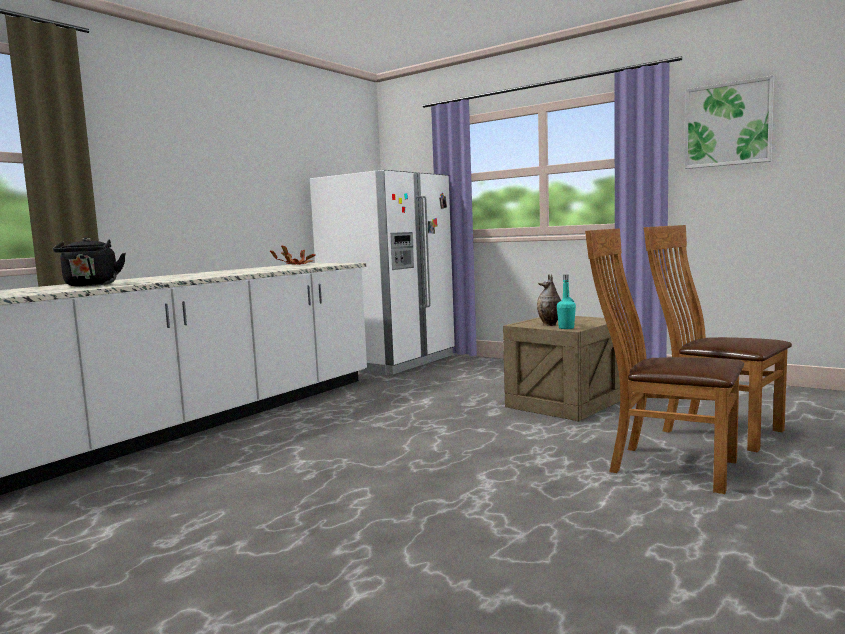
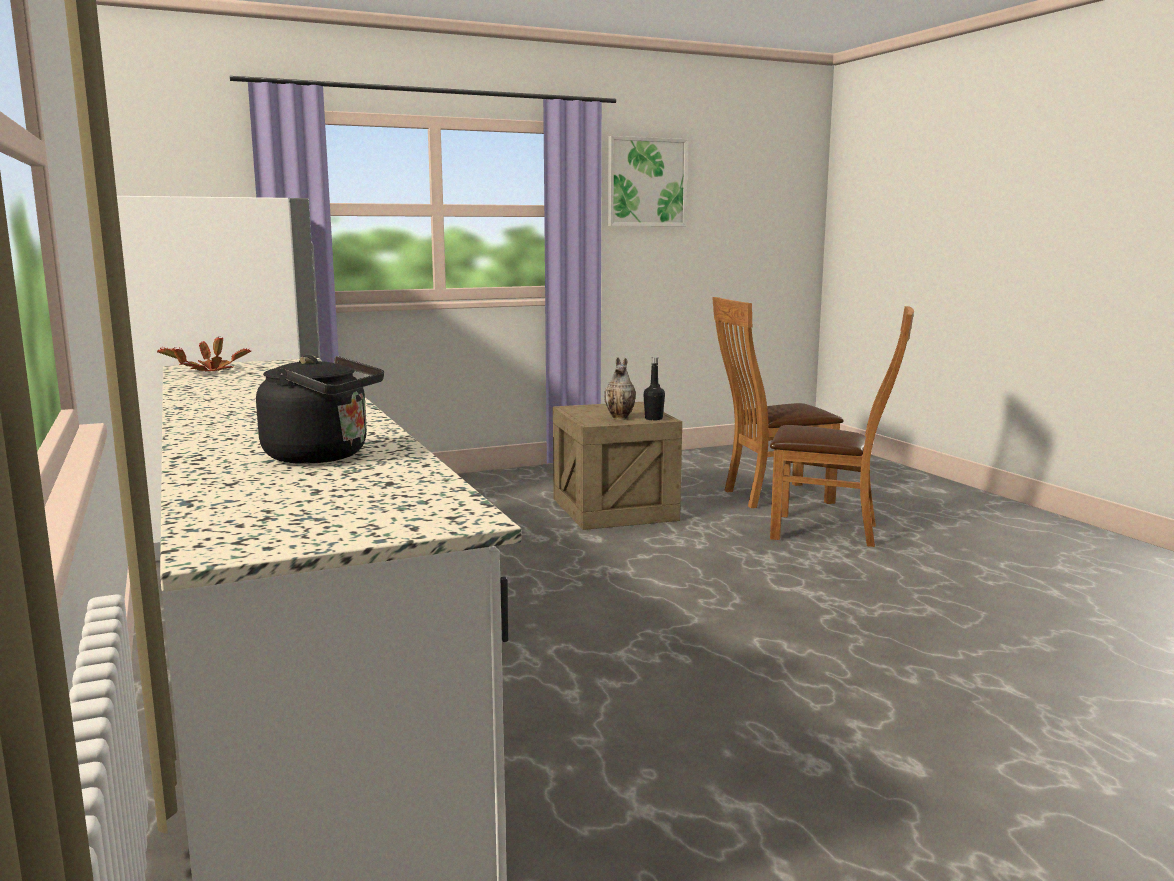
camera: 60 degrees left, 5 degrees up
turquoise bottle [557,275,576,329] -> black bottle [643,357,665,421]
brown chair [585,228,744,494] -> brown chair turned 135 degrees counterclockwise [770,306,914,547]

